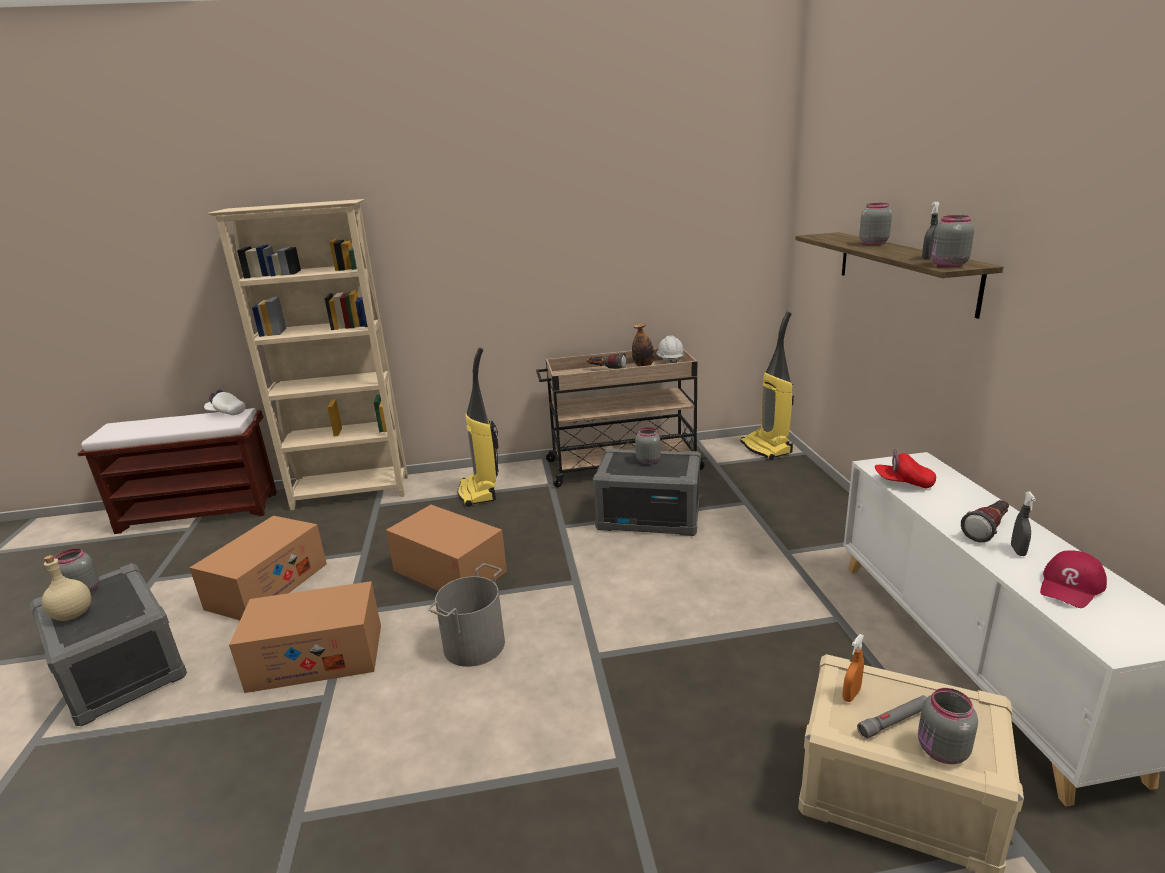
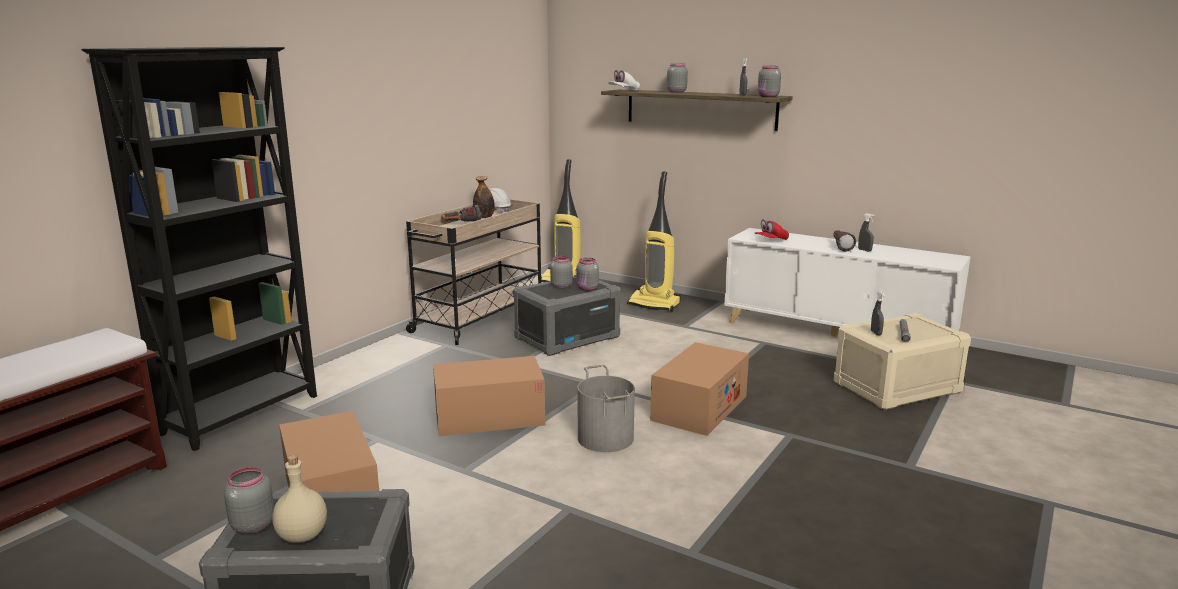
camera: 50 degrees left, 5 degrees down
white cap [204,389,246,415] -> white cap moved to [608,70,640,90]
beige bookcase [208,199,408,510] -> black bookcase [81,47,317,451]
cardboard box [229,581,381,693] -> cardboard box moved to [650,342,749,436]
vacuum cleaner [458,347,499,507] -> vacuum cleaner moved to [627,171,681,311]
orange spray bottle [842,634,864,702] -> grey spray bottle [871,291,885,335]
grey jar [918,688,978,764] -> grey jar moved to [576,258,599,291]
red cap [1040,550,1107,608] -> none

